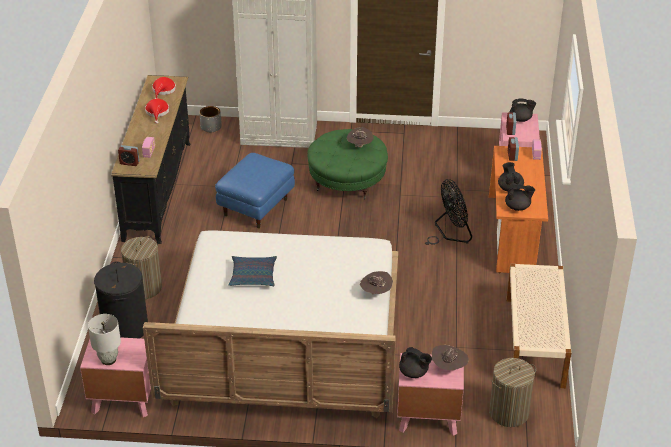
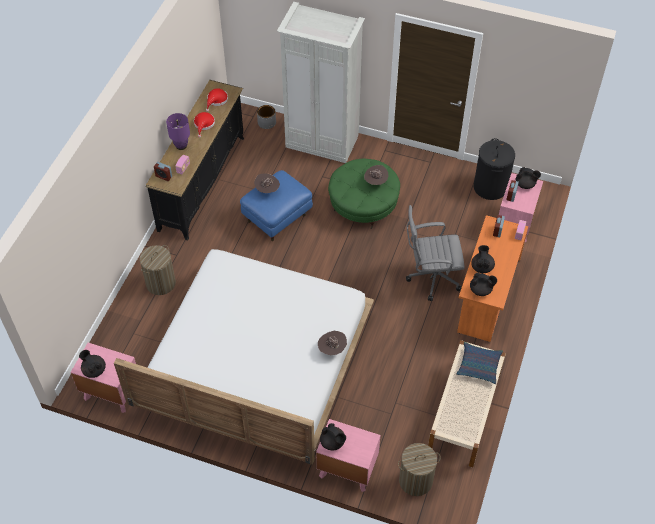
camera: 15 degrees right, 15 degrees up
white table lamp [88,314,121,365] -> black teapot [79,350,106,378]
black laundry basket [94,262,148,339] -> black laundry basket moved to [474,138,515,200]
blue pillow [229,256,277,286] -> blue pillow moved to [456,342,503,384]
black fan [425,179,472,245] -> grey office chair [406,205,465,301]
brown hat [432,345,469,370] -> brown hat moved to [254,173,280,193]
none -> purple table lamp [166,113,190,150]

